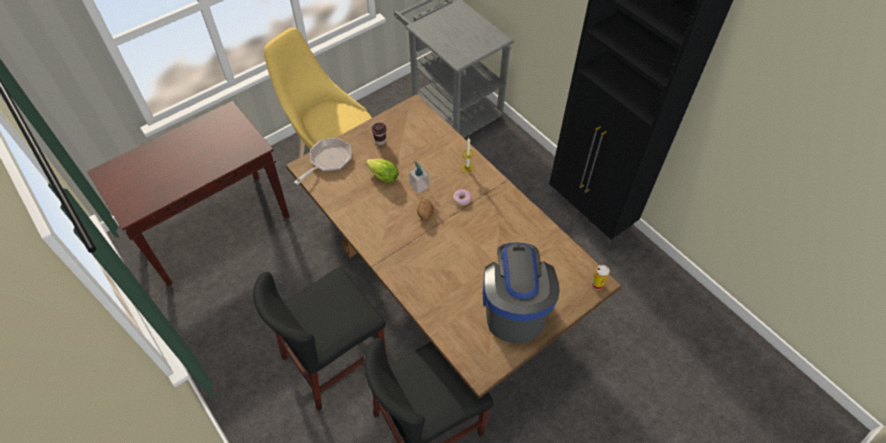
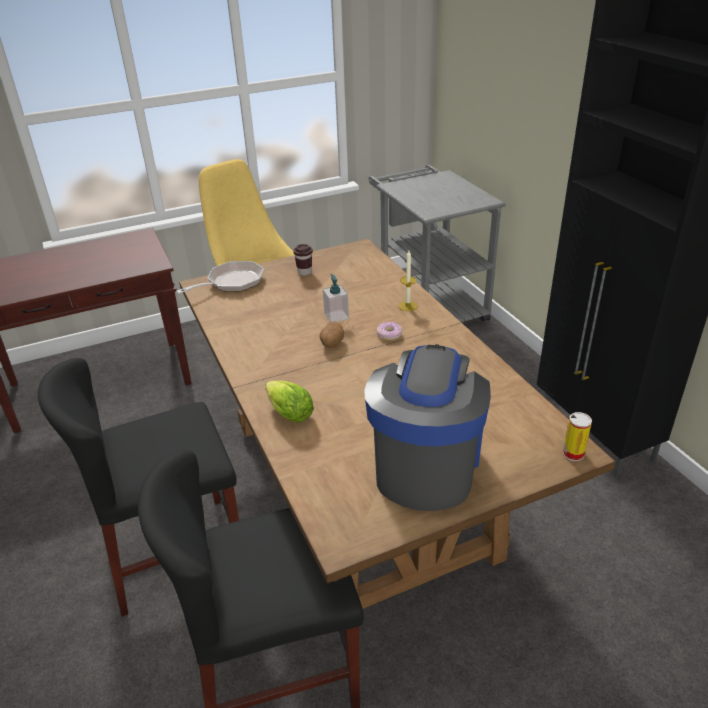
camera: 15 degrees right, 20 degrees down
lettuce [366,159,399,183] -> lettuce moved to [265,381,314,422]

